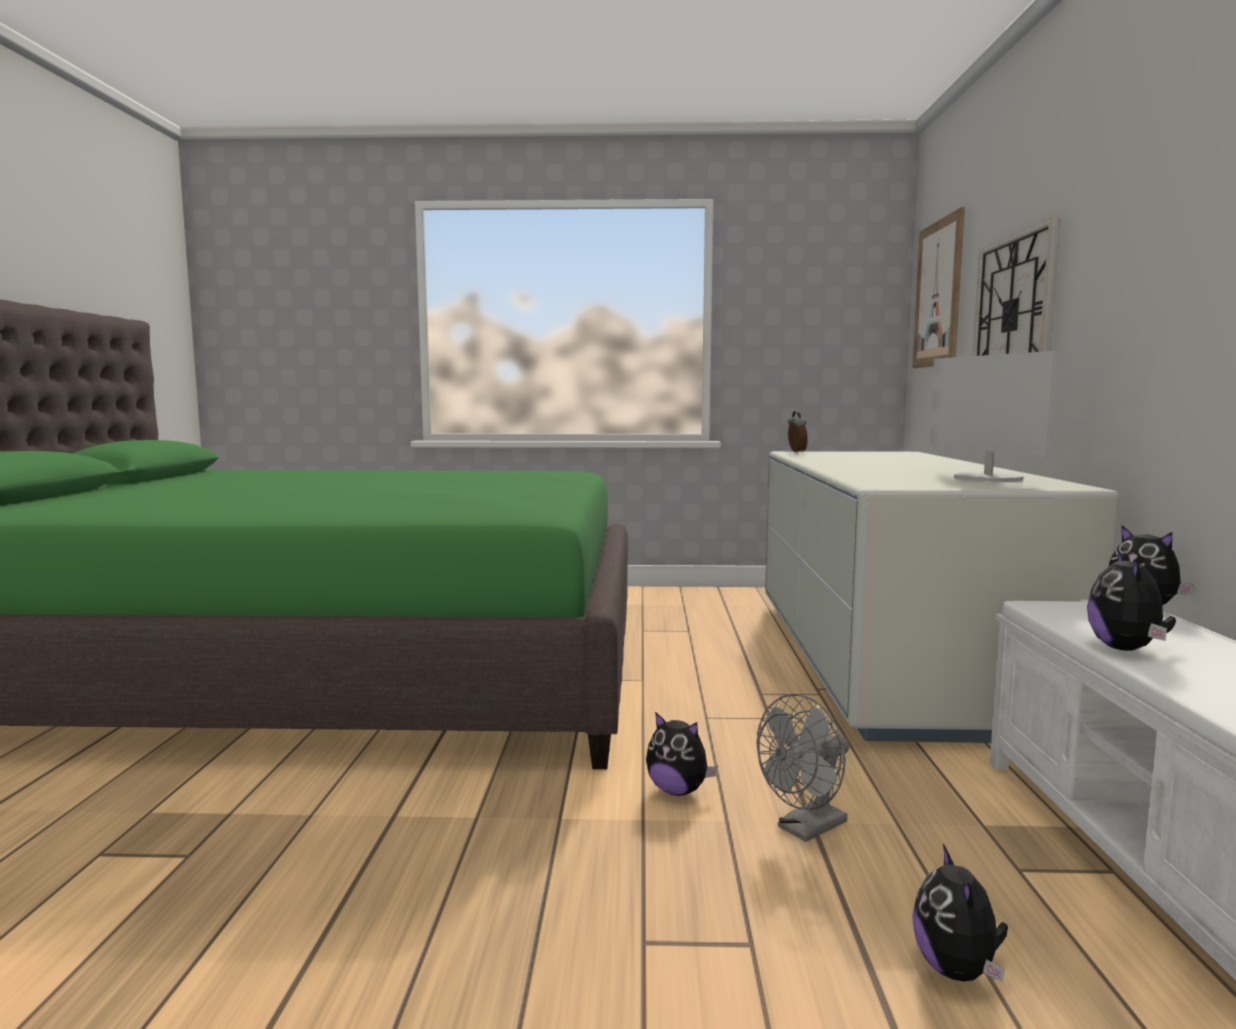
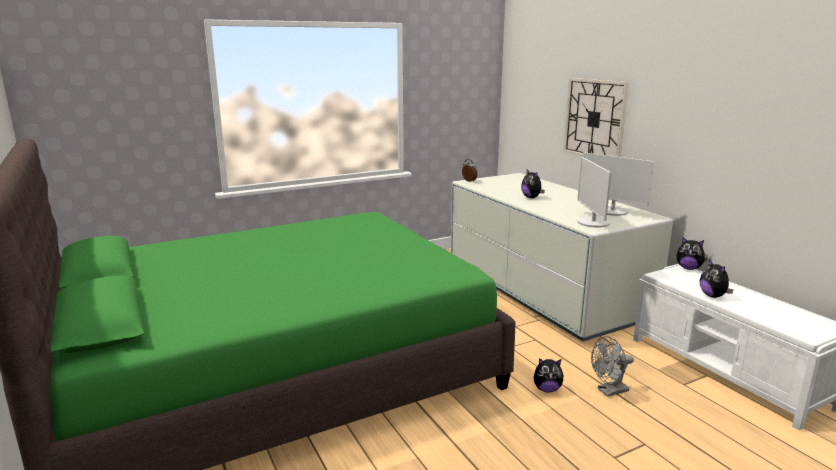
camera: 30 degrees left, 10 degrees up
grey fan [756,694,849,842] -> grey fan turned 45 degrees clockwise [591,336,634,397]
plush toy [912,844,1008,983] -> plush toy moved to [521,170,545,198]
picture [913,207,965,368] -> none
none -> monitor [577,157,612,228]

